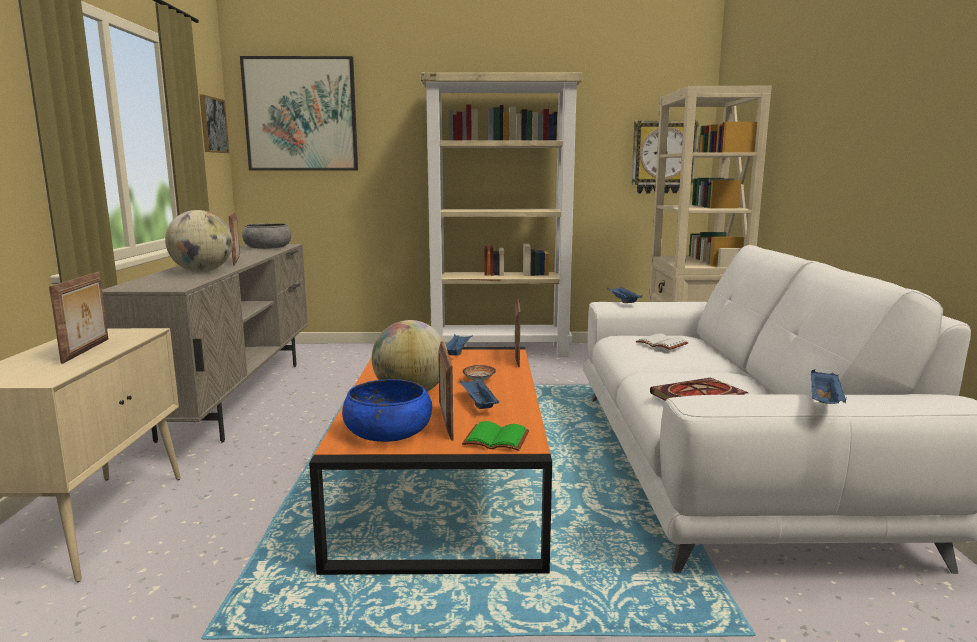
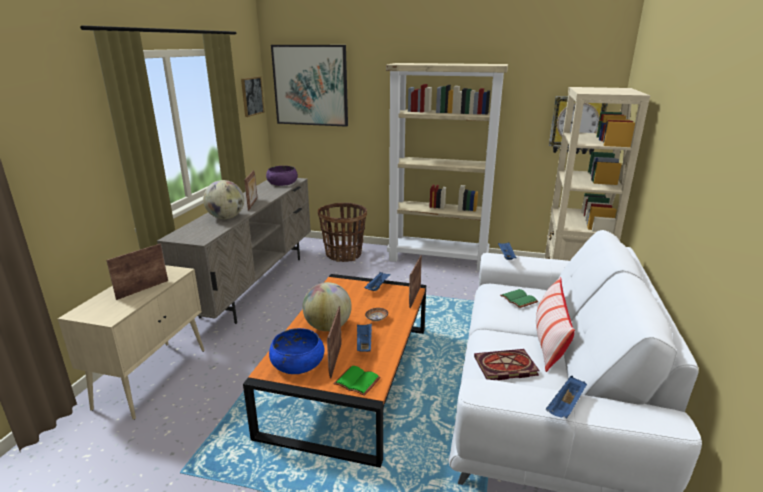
camera: 15 degrees right, 10 degrees up
picture frame [49,272,108,364] -> picture frame turned 150 degrees counterclockwise [106,243,168,300]
grey bowl [242,223,291,249] -> purple bowl [266,166,298,186]
white book [636,334,689,350] -> green book [500,289,539,308]
none -> basket [318,203,367,262]
none -> pillow [536,277,575,372]

